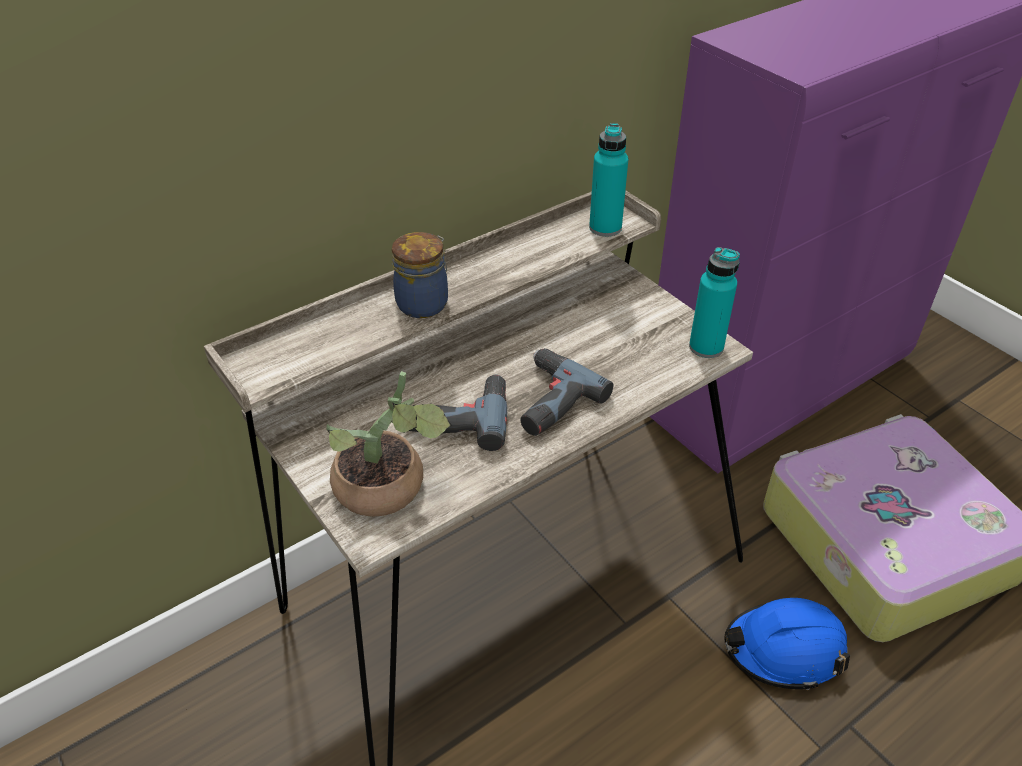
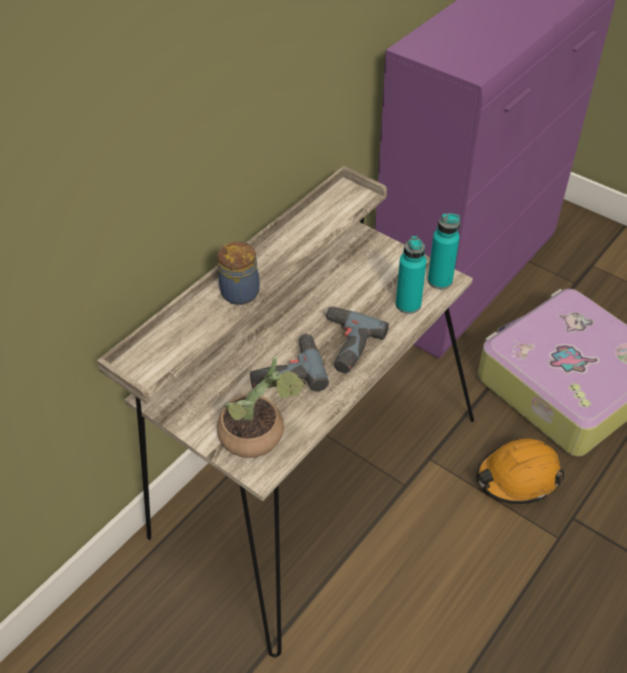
camera: 15 degrees left, 5 degrees up
turquoise bottle [589,123,628,237] -> turquoise bottle moved to [396,236,427,314]
blue hard hat [724,598,850,690] -> orange hard hat [476,439,564,504]

